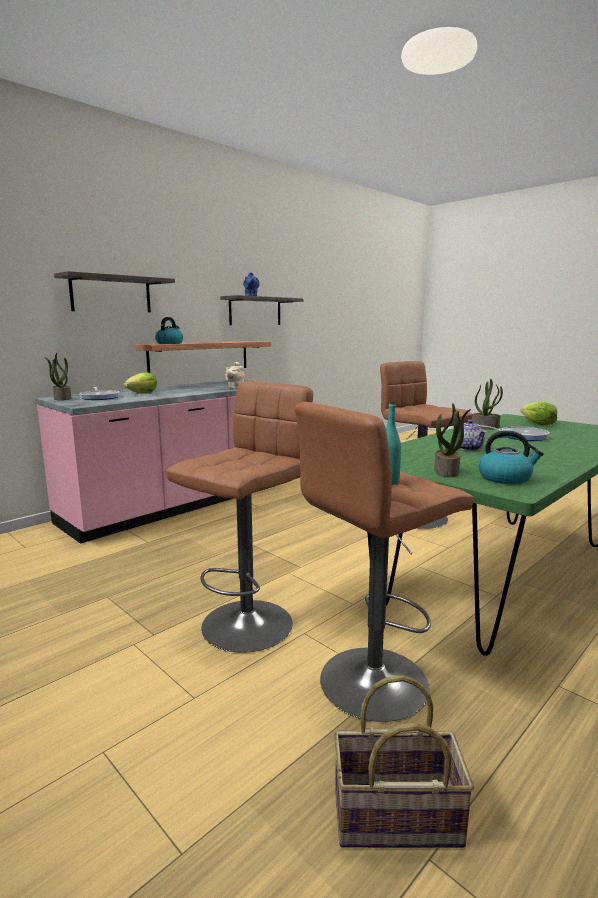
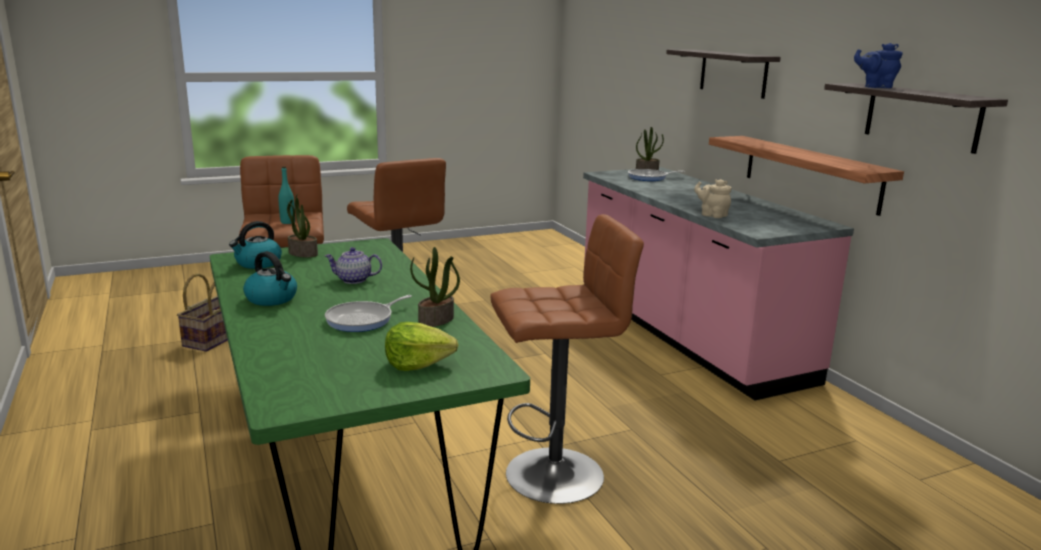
camera: 110 degrees right, 5 degrees up
lettuce [124,372,157,393] -> none
kettle [155,317,183,344] -> kettle moved to [243,251,297,306]

